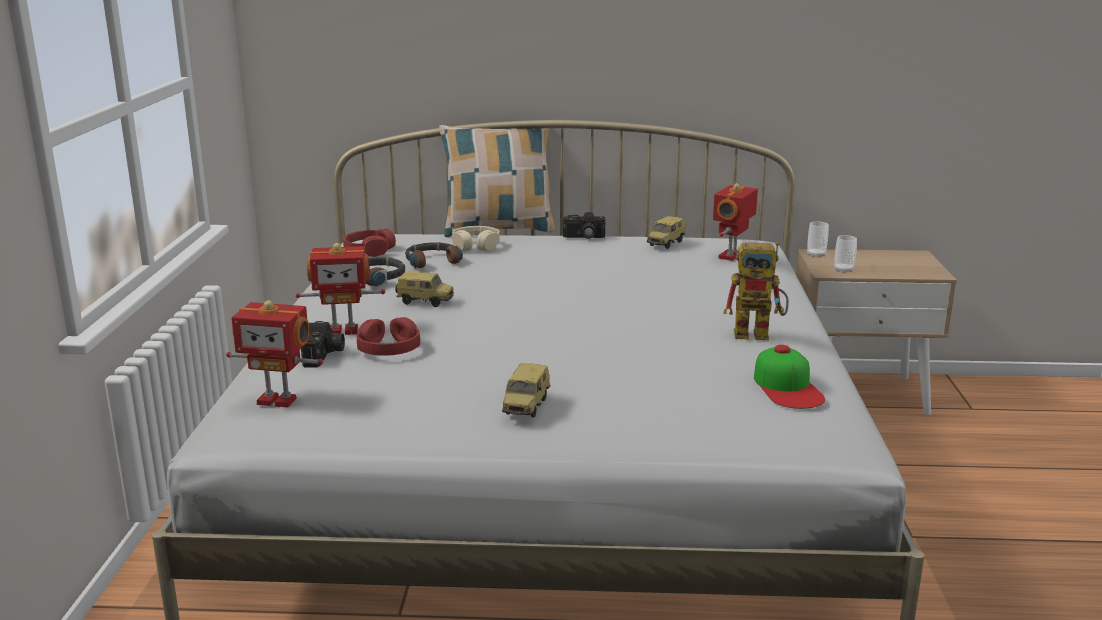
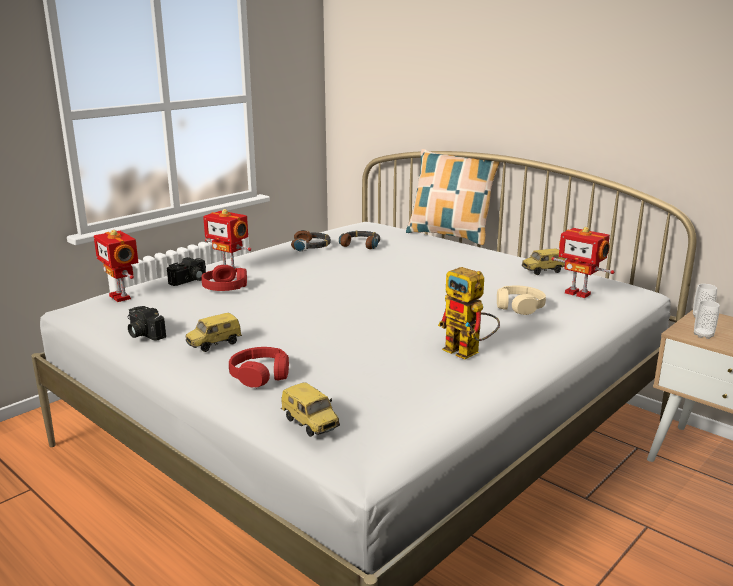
camera: 40 degrees right, 0 degrees up
red headphones [343,228,396,257] -> red headphones moved to [229,347,289,388]
toy car [395,272,454,307] -> toy car moved to [281,382,340,437]
beige headphones [452,226,500,251] -> beige headphones moved to [497,285,546,315]
camera [563,212,605,239] -> camera moved to [128,306,166,341]
toy robot [713,183,758,261] -> toy robot turned 120 degrees counterclockwise [551,227,614,298]
cap [754,345,825,409] -> none

